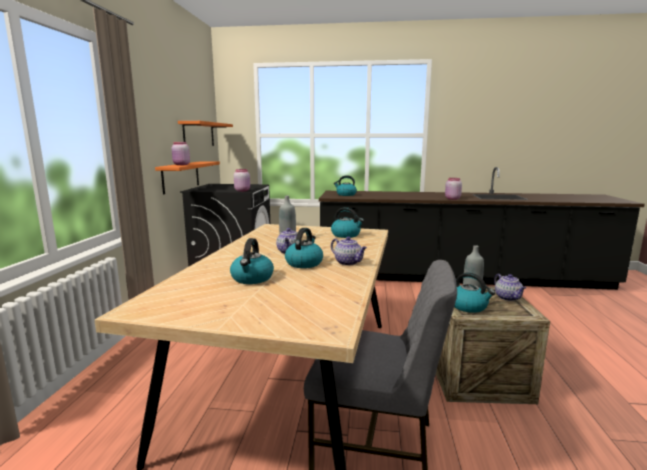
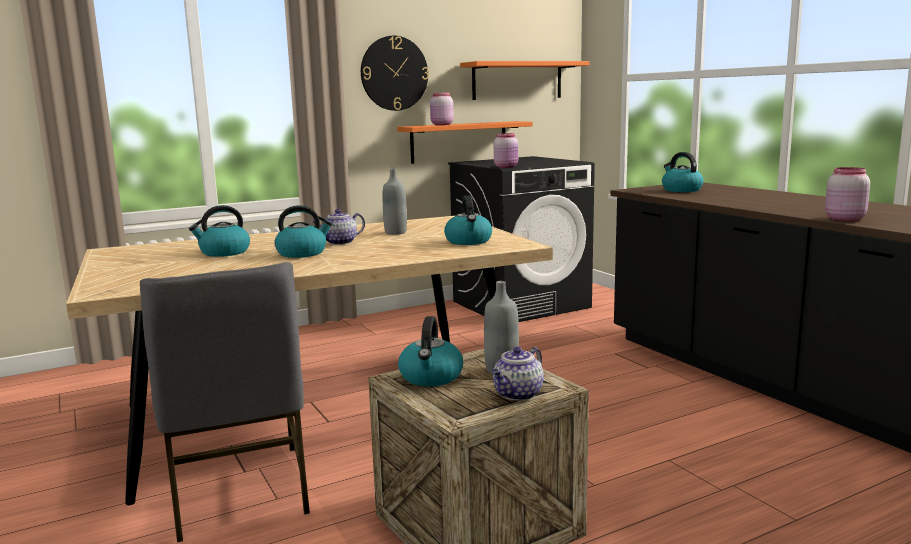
camera: 55 degrees right, 0 degrees up
teapot [331,236,367,266] -> none
none -> wall clock [361,36,429,111]

